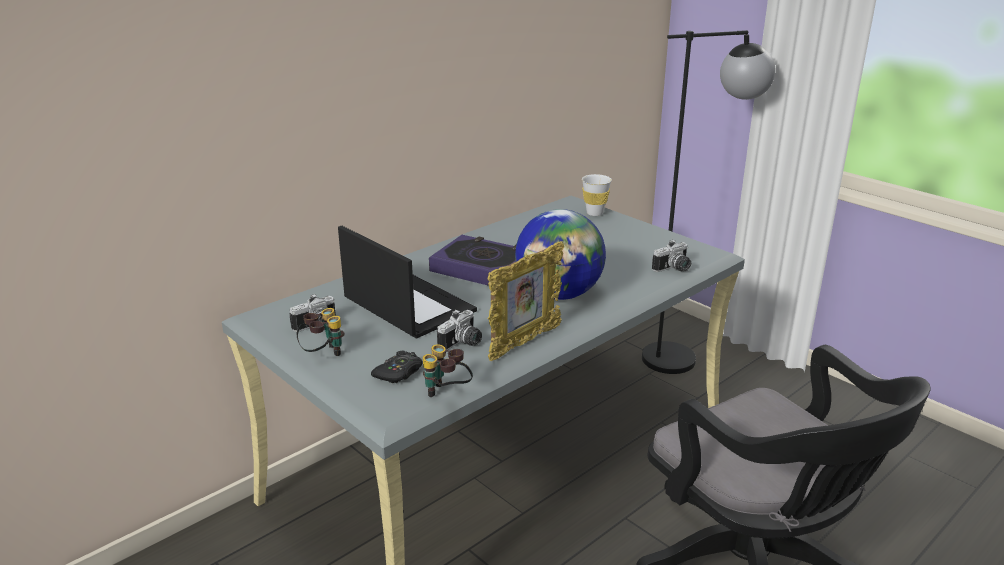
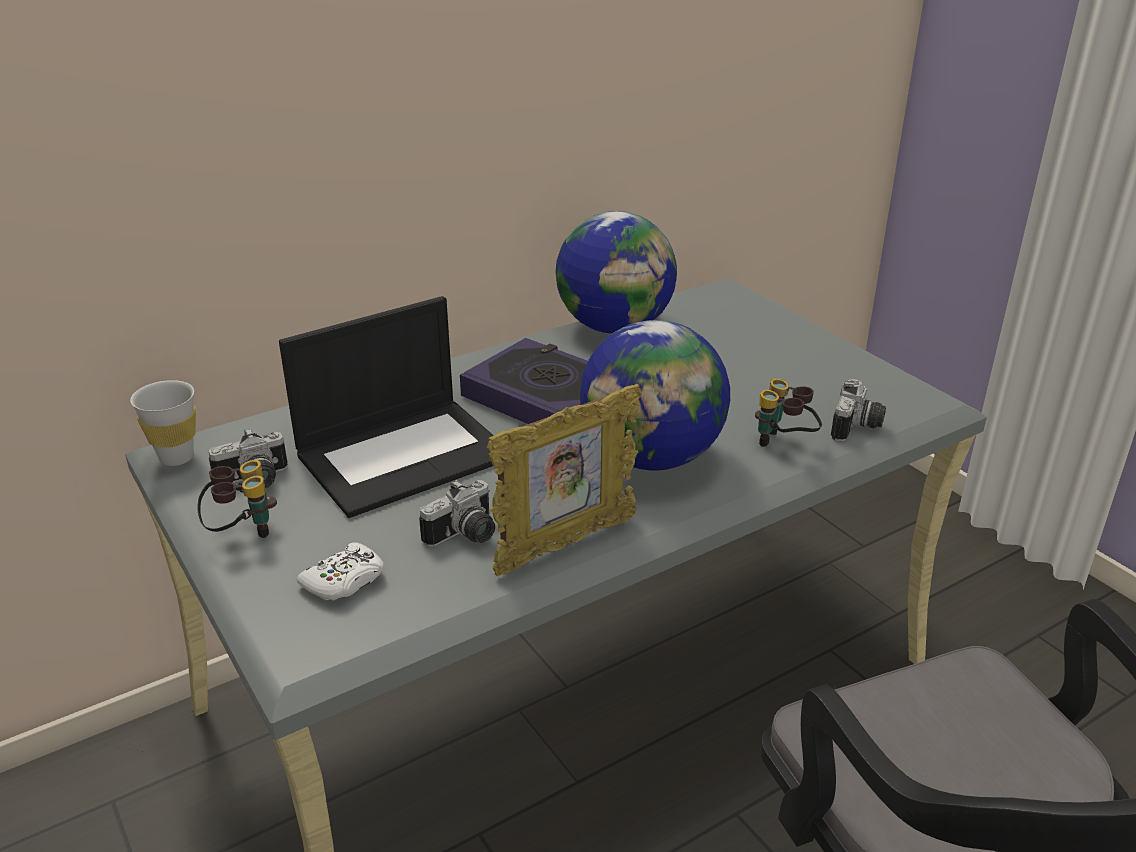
camera: 10 degrees right, 5 degrees up
laptop [338,226,477,338] -> laptop turned 90 degrees clockwise [279,296,494,518]
black game controller [371,351,423,383] -> white game controller [296,543,384,601]
binoculars [423,344,473,397] -> binoculars moved to [755,379,822,447]
white cup [582,174,612,216] -> white cup moved to [130,380,196,466]
black floor lamp [642,30,776,374] -> none
camera [652,240,691,272] -> camera turned 45 degrees counterclockwise [831,379,886,442]
none -> globe [555,211,677,334]

